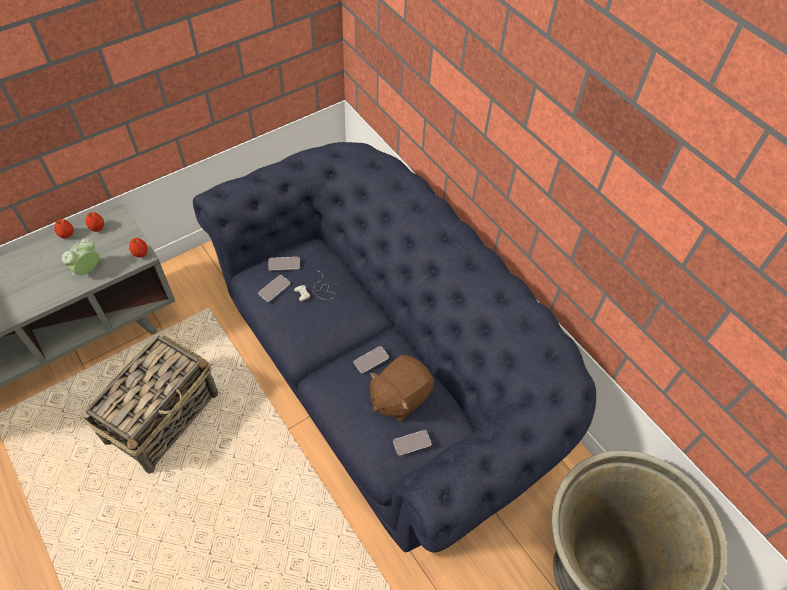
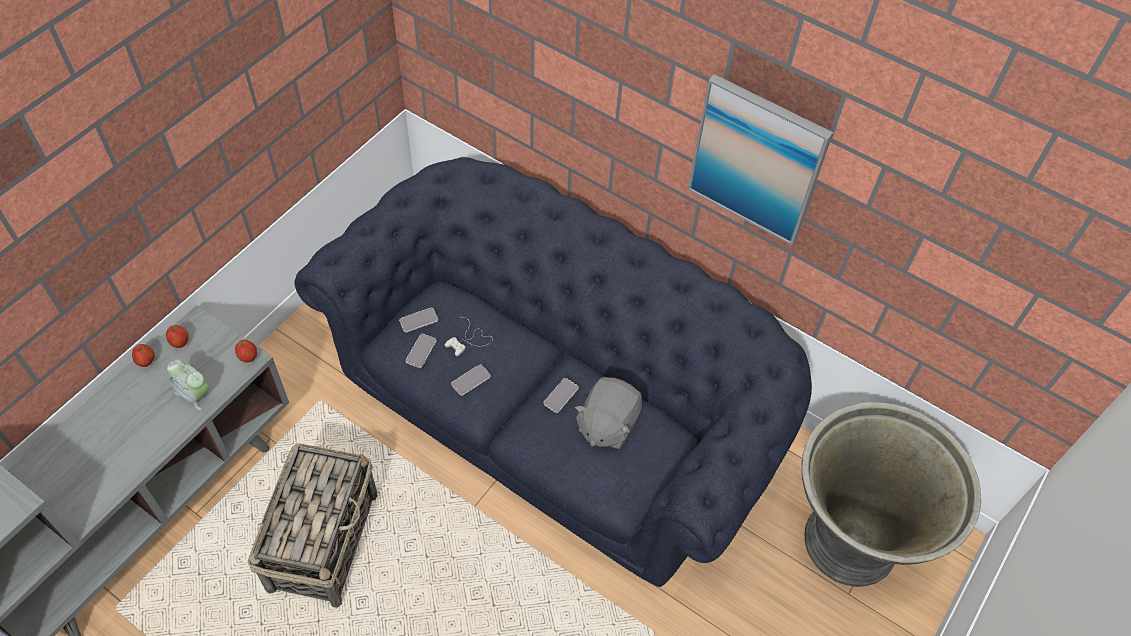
camera: 20 degrees left, 0 degrees up
alarm clock [62,238,99,275] -> alarm clock turned 75 degrees counterclockwise [167,360,209,410]
brown plush toy [370,355,434,421] -> grey plush toy [574,377,642,449]
phone [393,430,432,456] -> phone moved to [451,364,491,396]
none -> picture [687,74,833,245]

